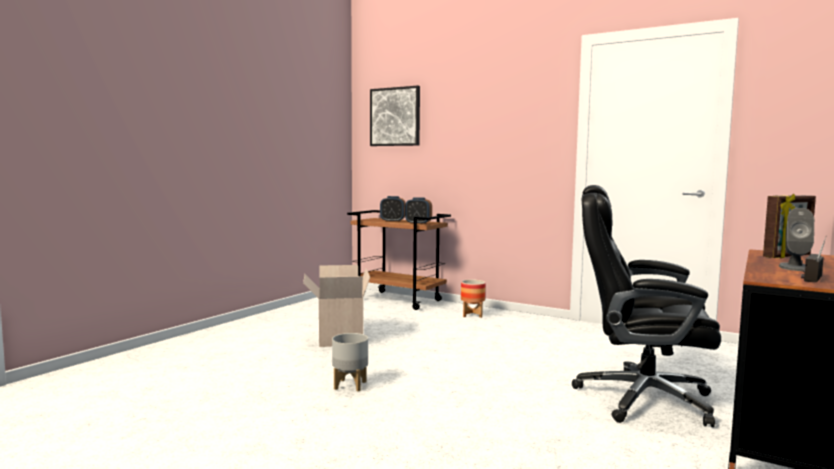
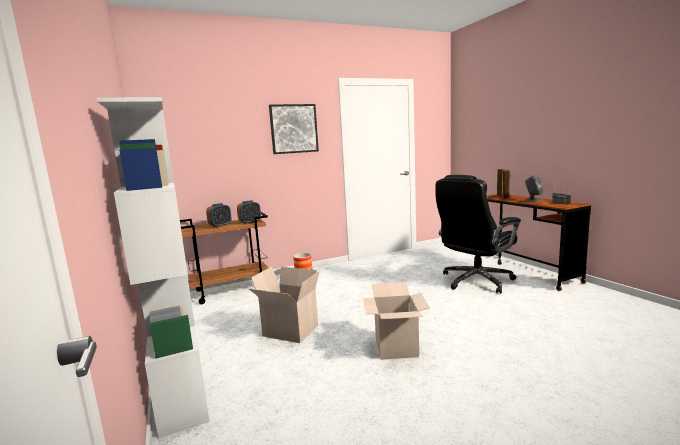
camera: 55 degrees left, 5 degrees up
grey planter [332,333,368,391] -> cardboard box [363,282,430,360]
picture [370,86,420,146] -> picture moved to [269,104,319,154]
none -> white bookcase [97,97,209,438]

